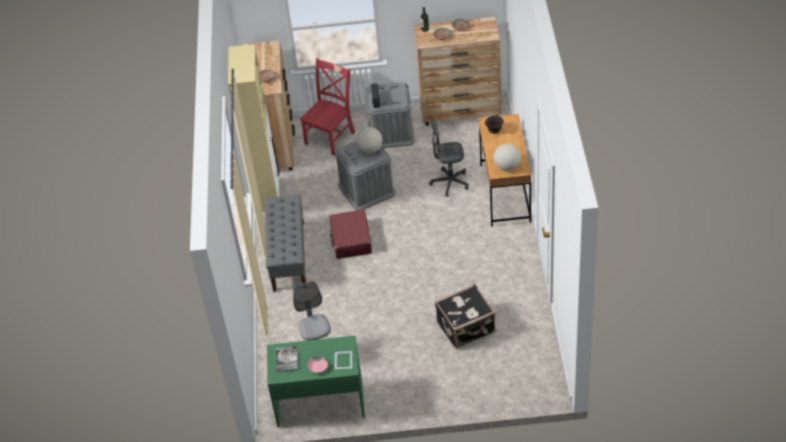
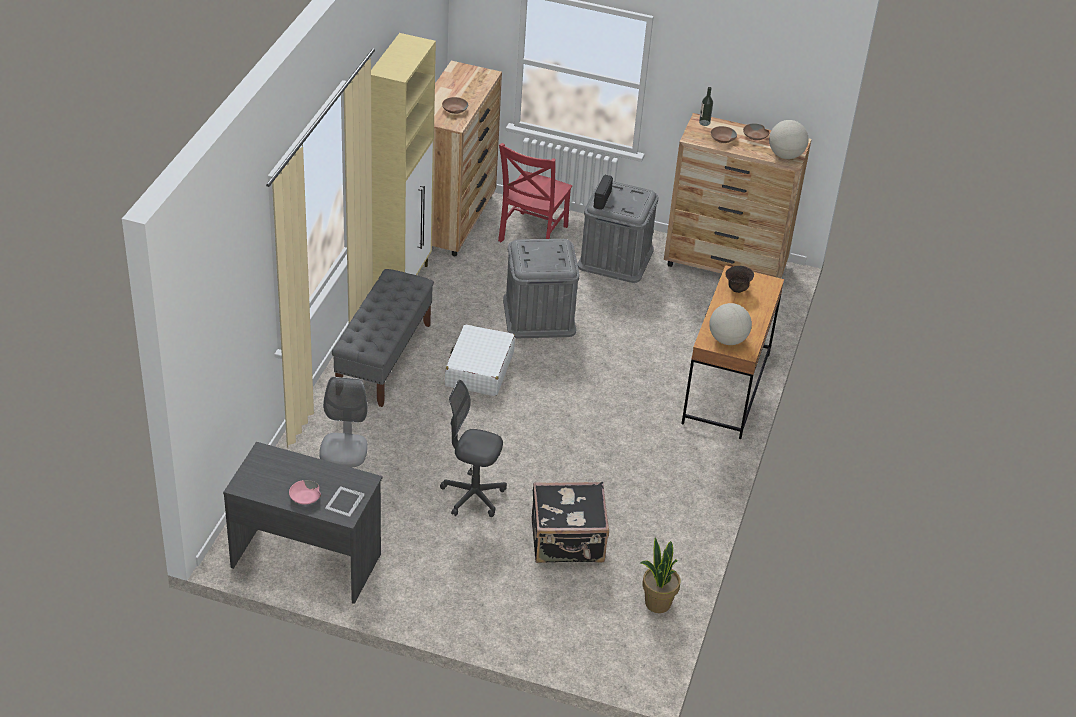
camera: 15 degrees right, 5 degrees down
green desk [267,335,365,427] -> grey desk [223,442,382,604]
book [276,346,298,372] -> none
red chair [300,58,355,156] -> red chair turned 150 degrees clockwise [498,143,572,242]
red suitcase [329,209,372,259] -> white suitcase [445,325,515,396]
globe [356,127,382,153] -> globe moved to [769,120,808,159]
grey office chair [429,118,469,197] -> grey office chair moved to [440,380,507,517]
none -> potted plant [640,537,681,613]

